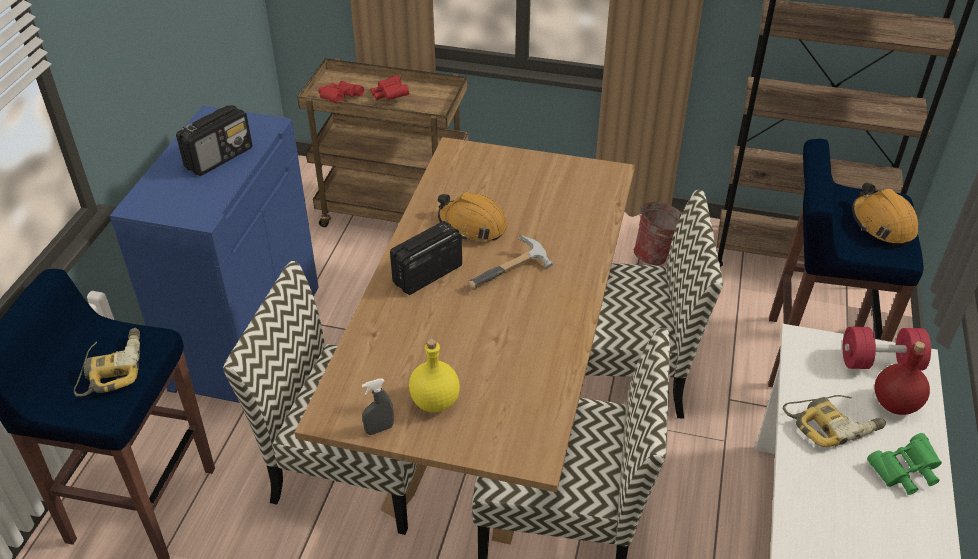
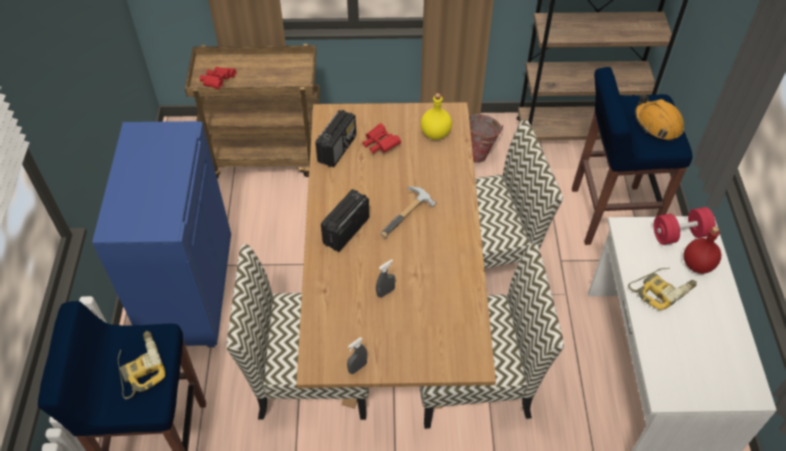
camera: 15 degrees left, 10 degrees up
radio [176,105,252,176] -> radio moved to [315,110,356,167]
red binoculars [370,75,409,101] -> red binoculars moved to [362,123,401,154]
yellow bottle [409,338,460,412] -> yellow bottle moved to [421,93,452,140]
orange hard hat [438,192,507,241] -> none
green binoculars [867,433,942,495] -> none
none -> grey spray bottle [376,259,395,298]

